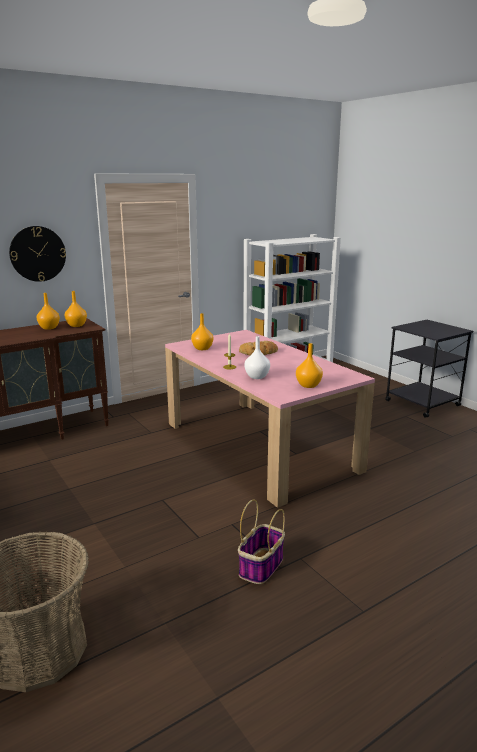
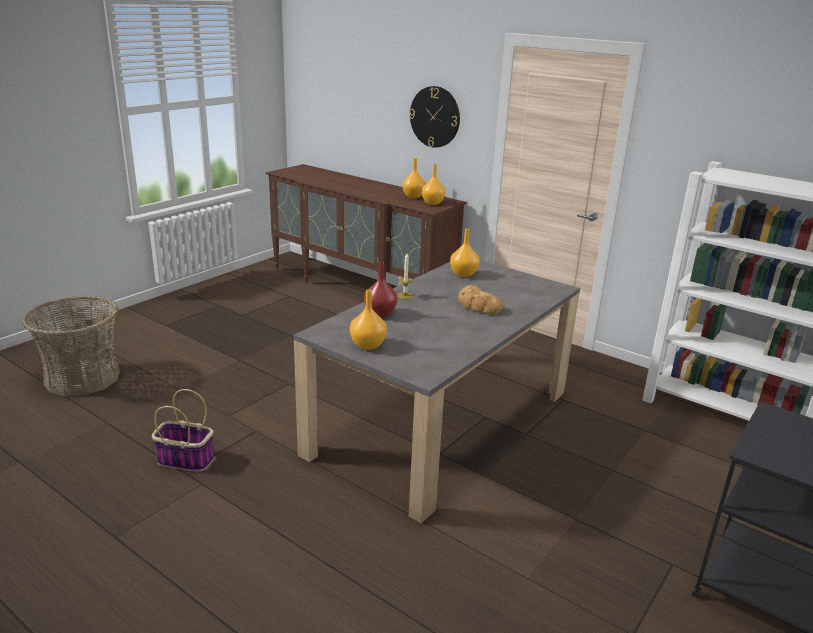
camera: 70 degrees right, 5 degrees up
pink dining table [165,330,375,508] -> grey dining table [294,260,580,523]
white vase [245,336,270,379] -> red vase [364,262,398,317]

